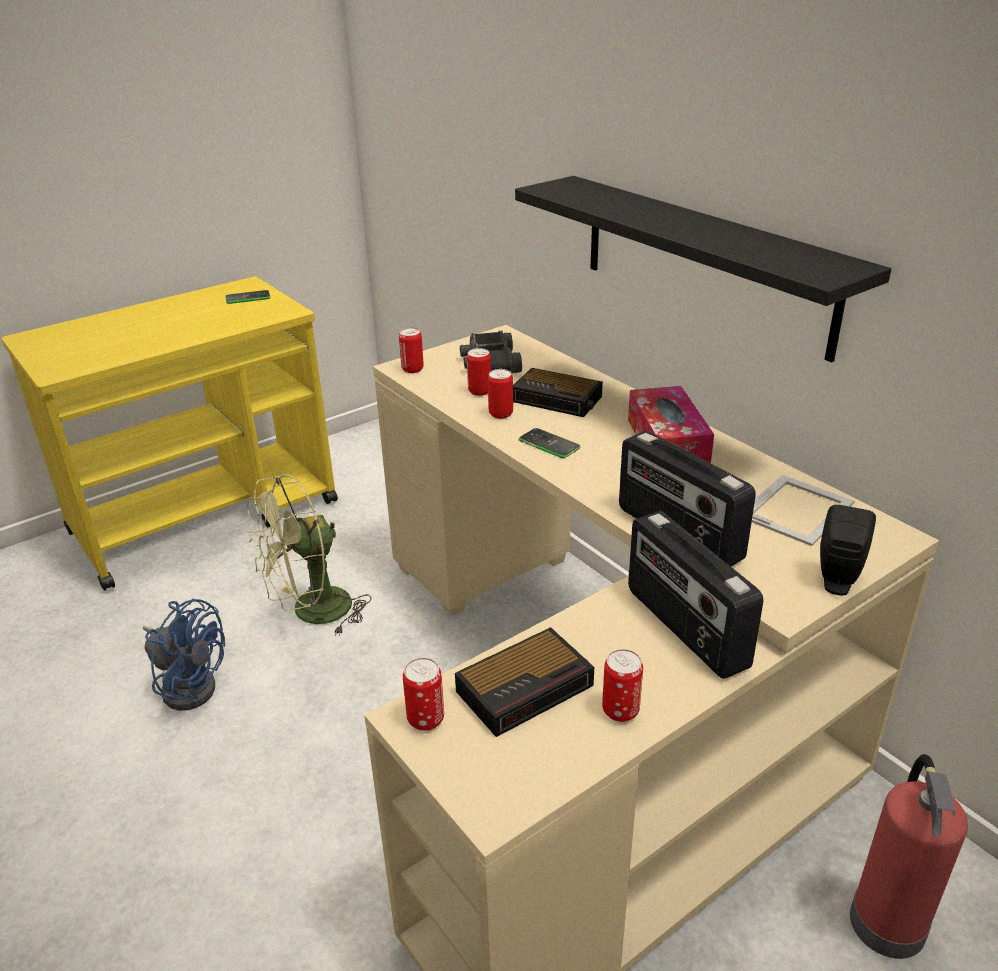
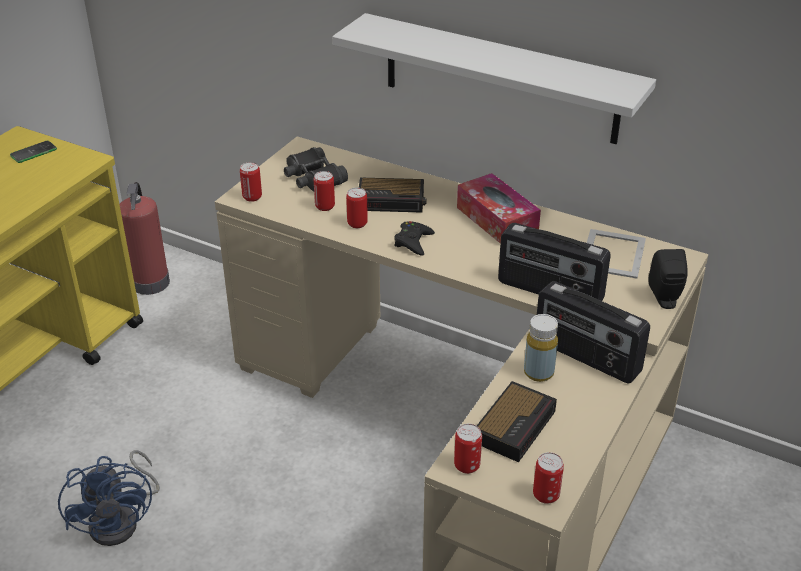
camera: 25 degrees left, 5 degrees up
blue fan [143,599,225,711] -> blue fan turned 75 degrees clockwise [58,450,160,546]
green fan [247,474,371,636] -> none
black shelf [515,176,891,362] -> white shelf [332,13,656,144]
phone [519,428,580,458] -> black game controller [394,221,435,256]
can [602,649,643,722] -> can moved to [533,452,564,504]
fire extinguisher [850,754,968,959] -> fire extinguisher moved to [119,182,170,295]
none -> yellow bottle [524,314,558,382]

